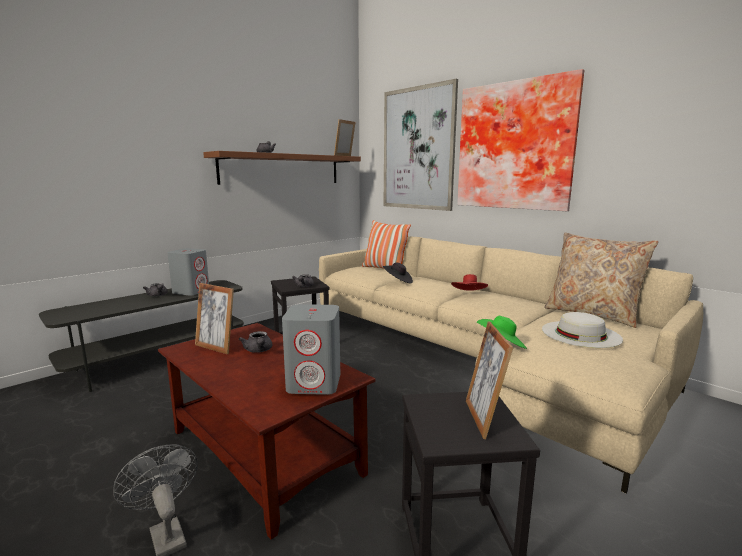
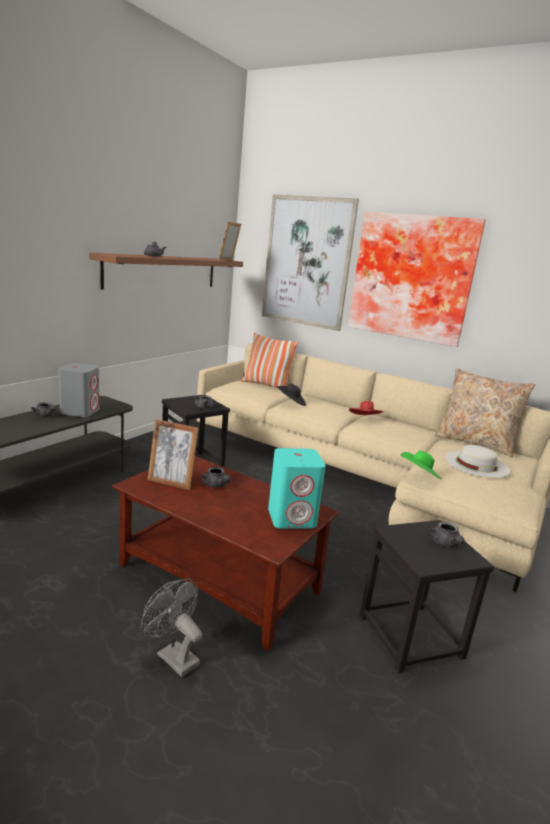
camera: 15 degrees left, 5 degrees up
grey speaker [282,304,340,395] -> turquoise speaker [268,448,326,529]
picture frame [466,321,513,439] -> grey teapot [429,521,464,548]

